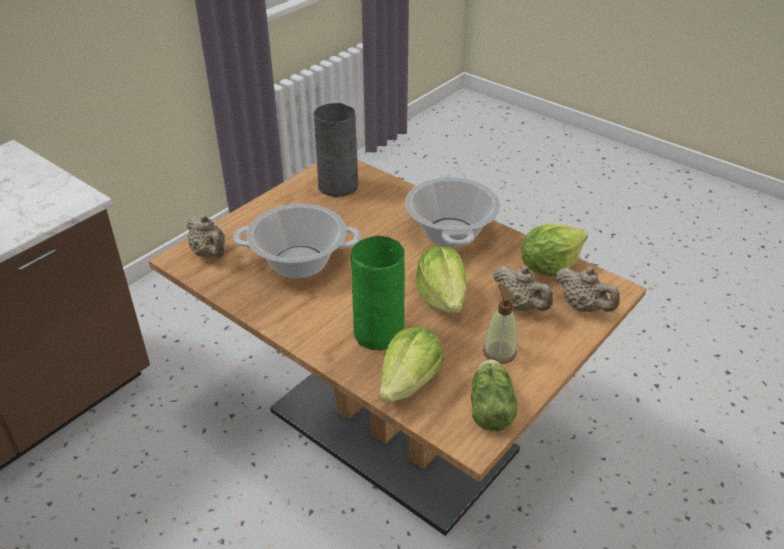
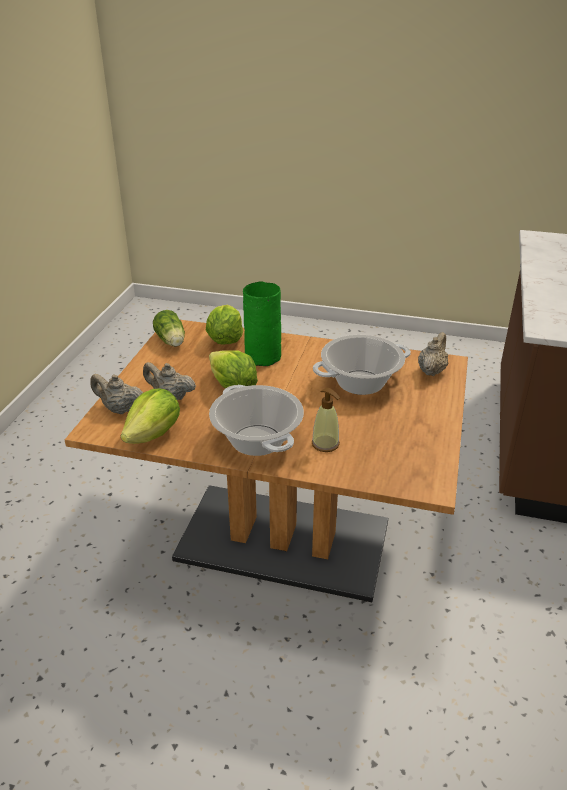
camera: 155 degrees right, 5 degrees down
beige teapot [187,215,225,258] -> beige teapot turned 90 degrees clockwise [418,332,448,376]
grey vase [314,103,358,197] -> none
soap dispenser [483,284,517,364] -> soap dispenser moved to [312,388,340,452]

